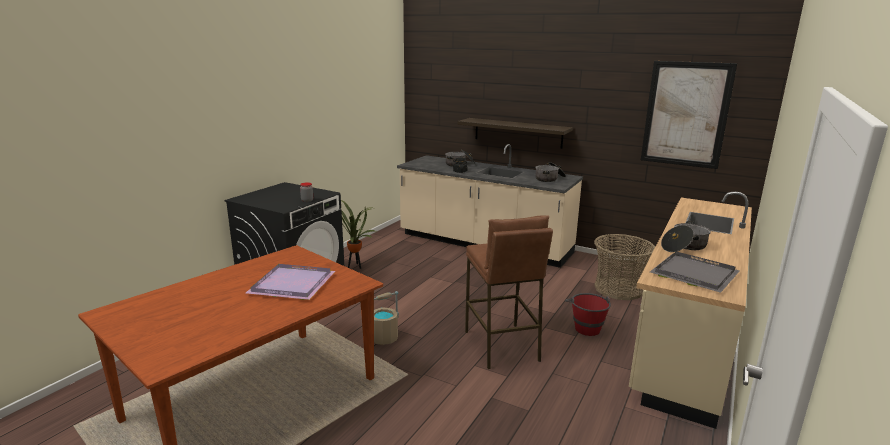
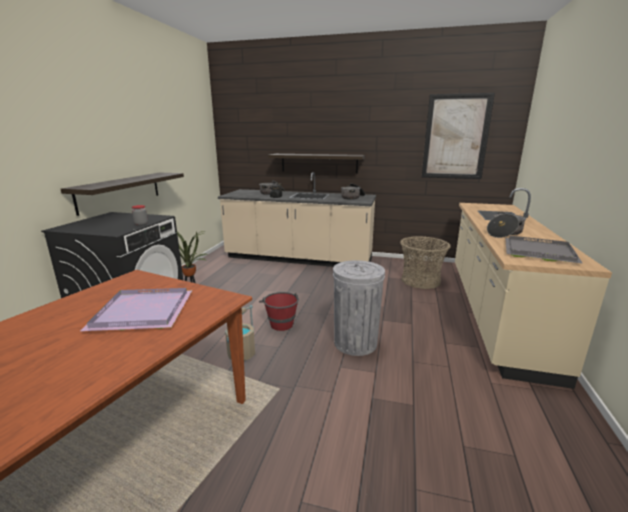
camera: 15 degrees left, 0 degrees up
brown stool [465,216,553,369] -> grey trash can [333,260,385,356]
red bucket [565,293,611,336] -> red bucket moved to [259,292,299,331]
none -> shelf [61,173,184,216]

